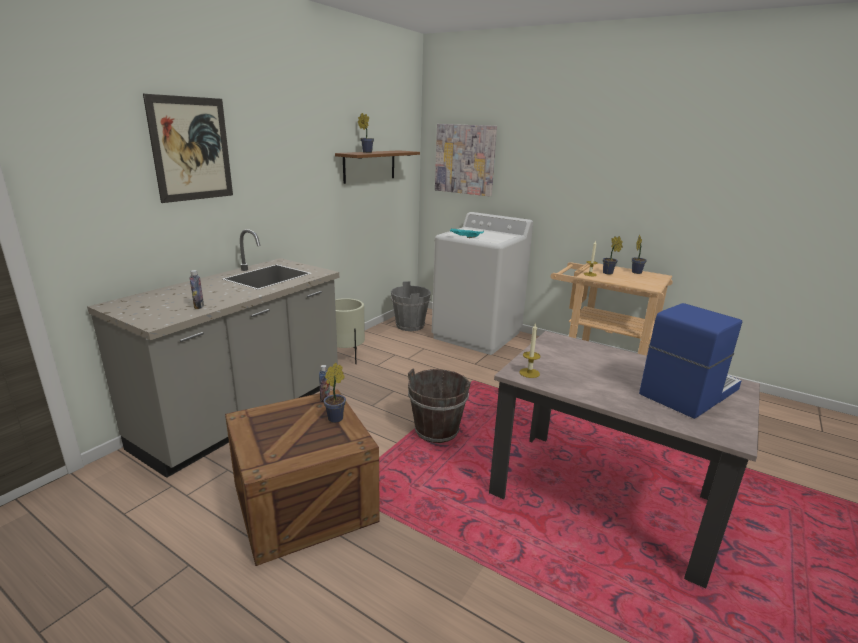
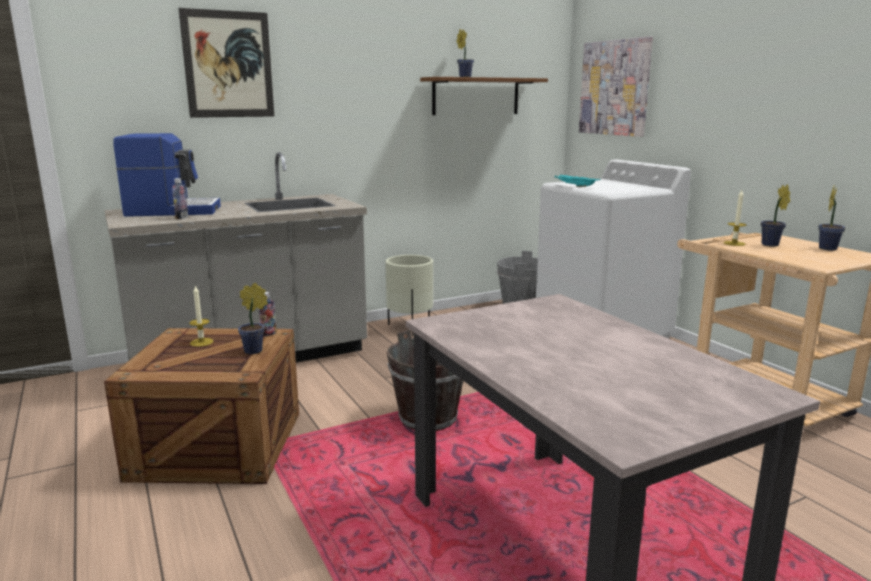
camera: 30 degrees right, 5 degrees down
candle [519,323,541,378] -> candle moved to [189,285,213,347]
coffee machine [639,303,742,419] -> coffee machine moved to [113,133,221,217]

